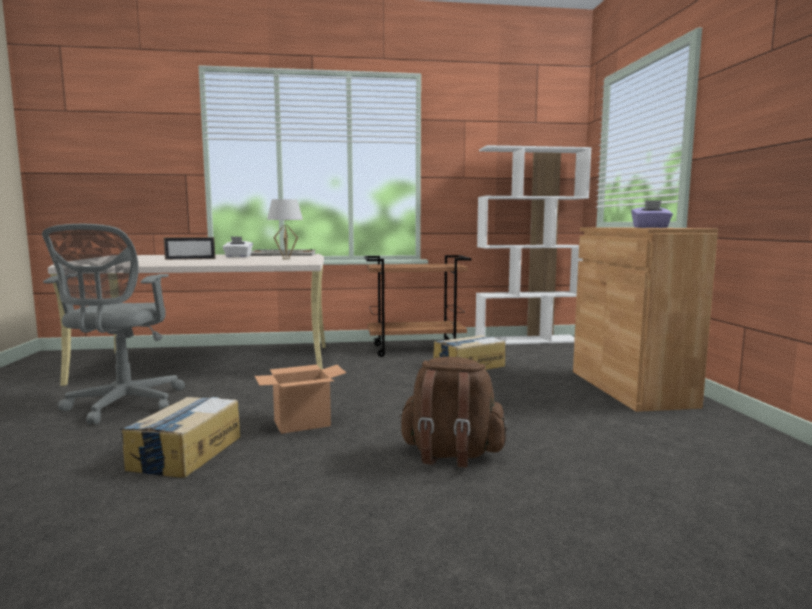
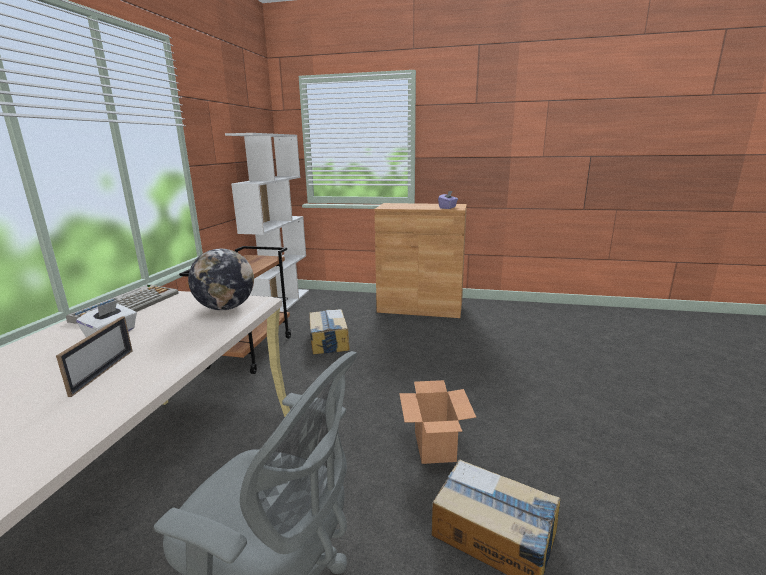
camera: 70 degrees left, 10 degrees up
white table lamp [267,199,303,260] -> globe [188,249,254,310]
brown backpack [399,357,507,468] -> none

